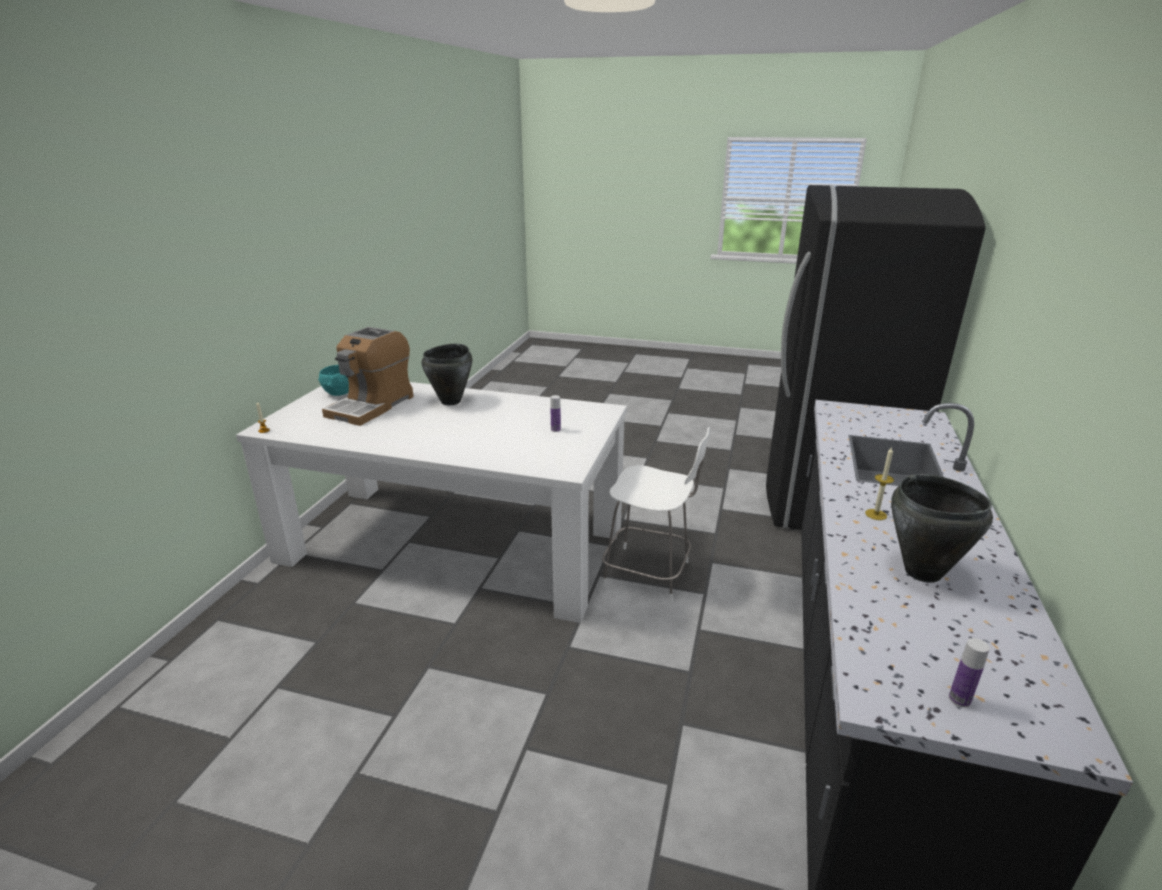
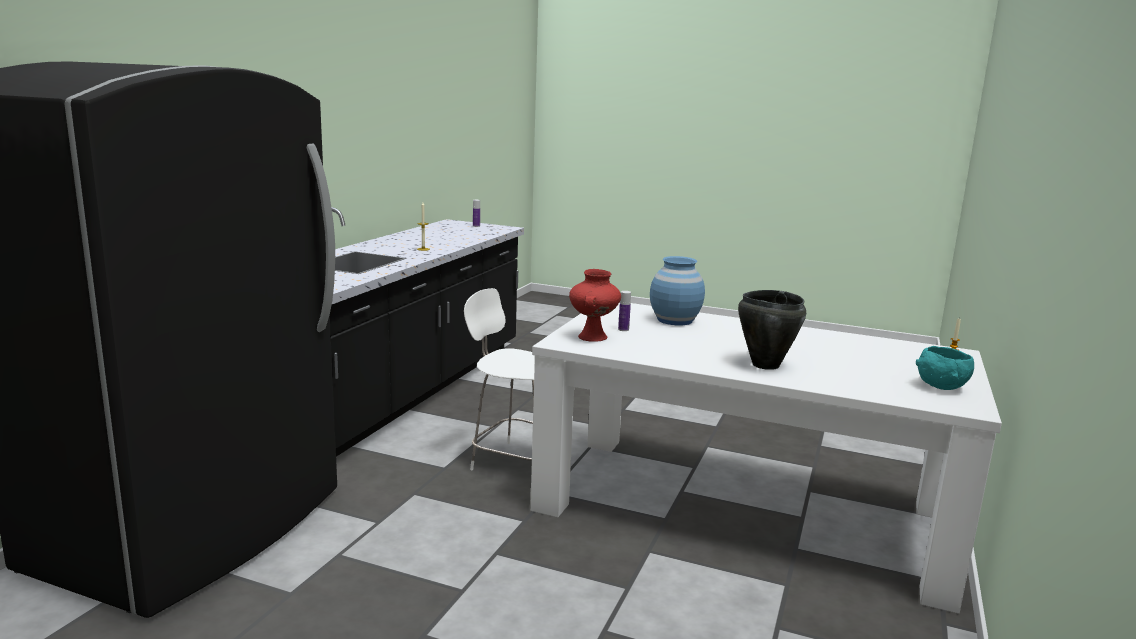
camera: 175 degrees left, 10 degrees down
coffee machine [322,327,414,426] -> none
black cooking pot [891,474,993,583] -> none
none -> red vase [569,269,621,342]
none -> blue vase [650,256,705,325]

